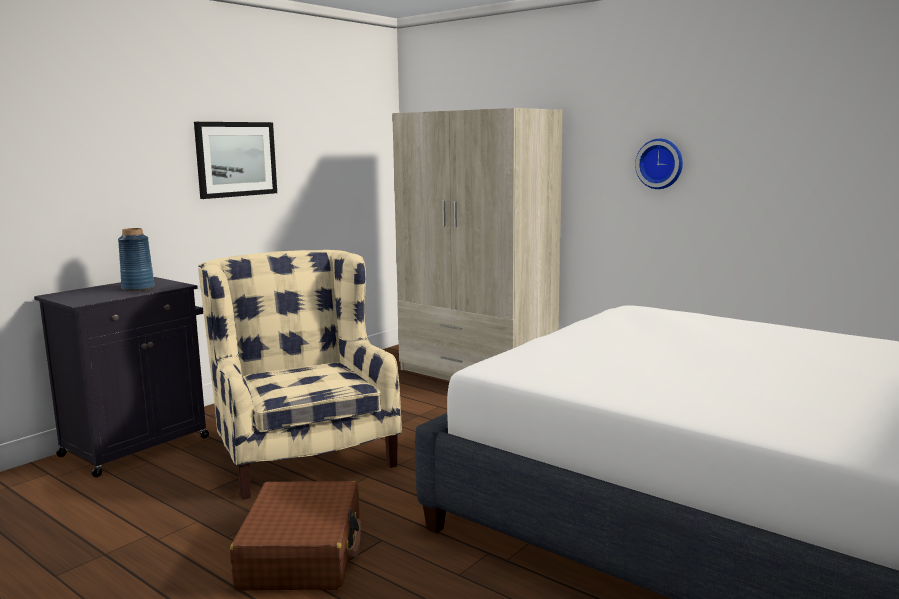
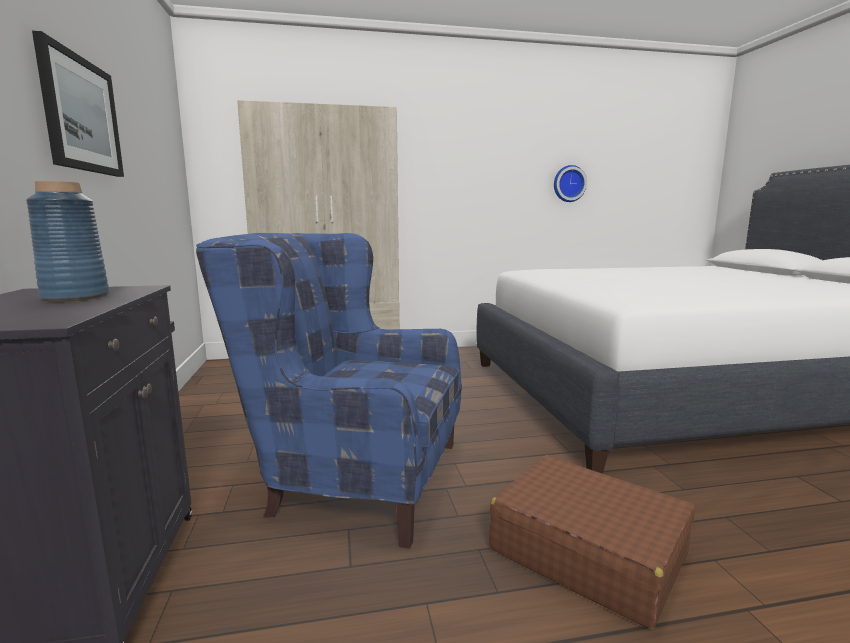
camera: 50 degrees left, 0 degrees up
beige armchair [198,250,402,500] -> blue armchair [196,233,462,549]
wall clock [635,139,683,189] -> wall clock moved to [554,165,587,202]

